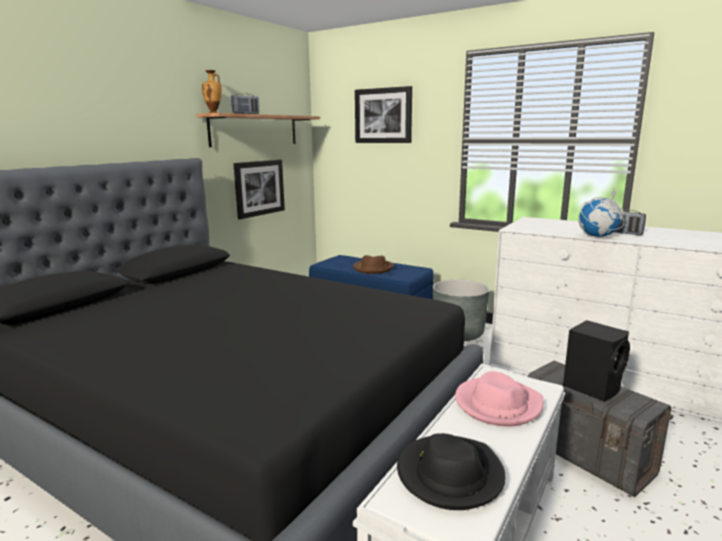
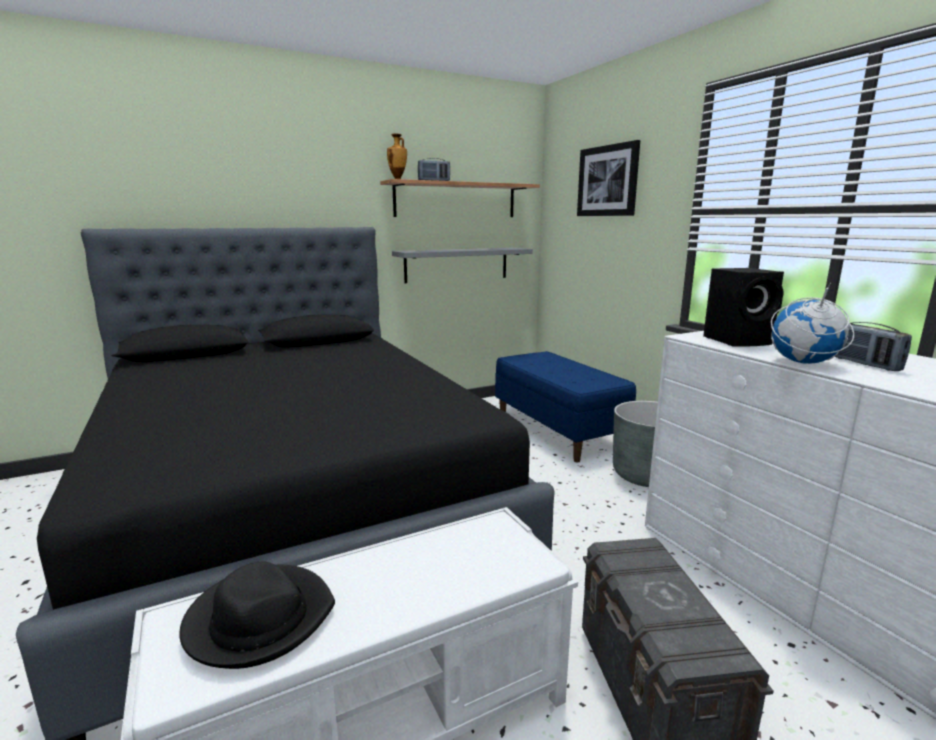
camera: 30 degrees right, 0 degrees up
picture [233,160,285,219] -> grey shelf [392,248,533,283]
brown hat [353,255,394,274] -> none
pink hat [455,371,544,427] -> none
black speaker [563,320,630,402] -> black speaker moved to [703,268,784,347]

